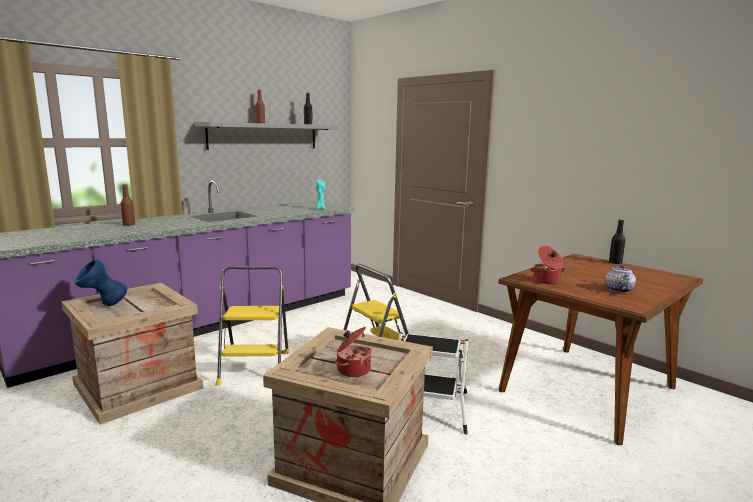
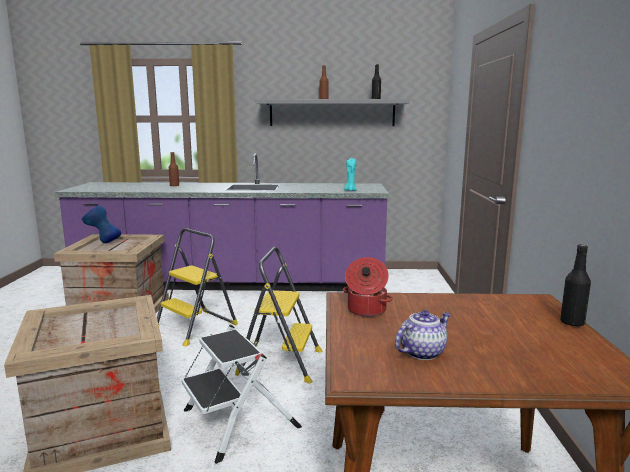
camera: 45 degrees right, 0 degrees up
cooking pot [335,327,372,377] -> none

